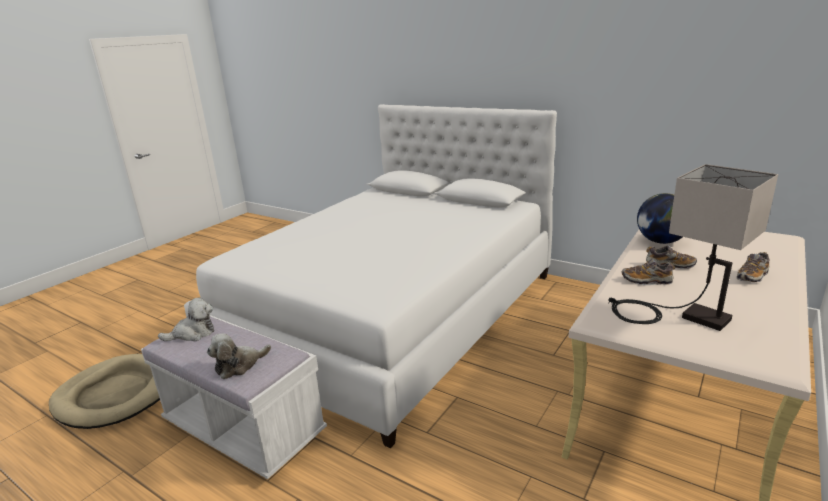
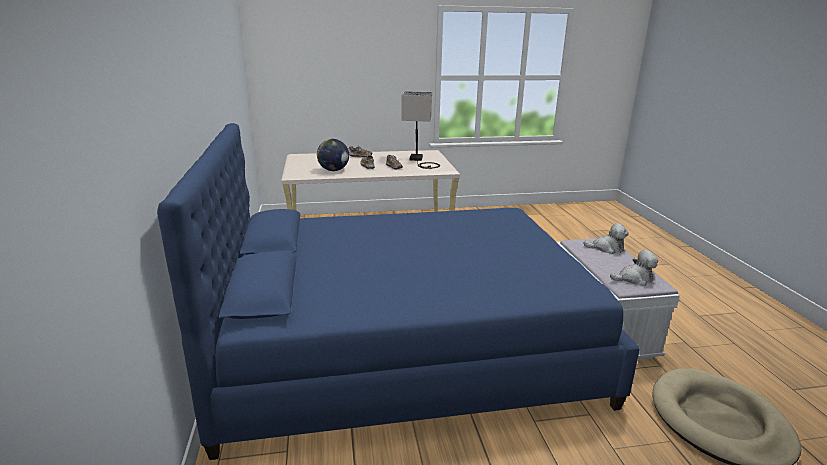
camera: 135 degrees left, 0 degrees up
plush toy [158,297,214,342] -> plush toy turned 150 degrees clockwise [610,250,658,286]
white bed [184,104,557,448] -> blue bed [157,123,639,460]

